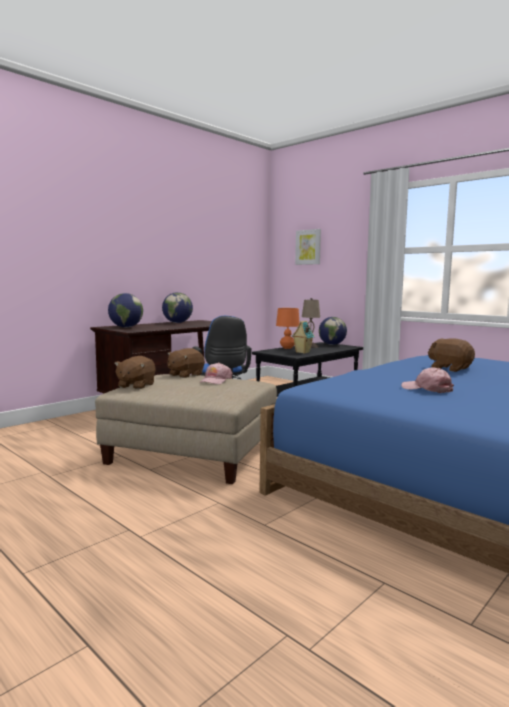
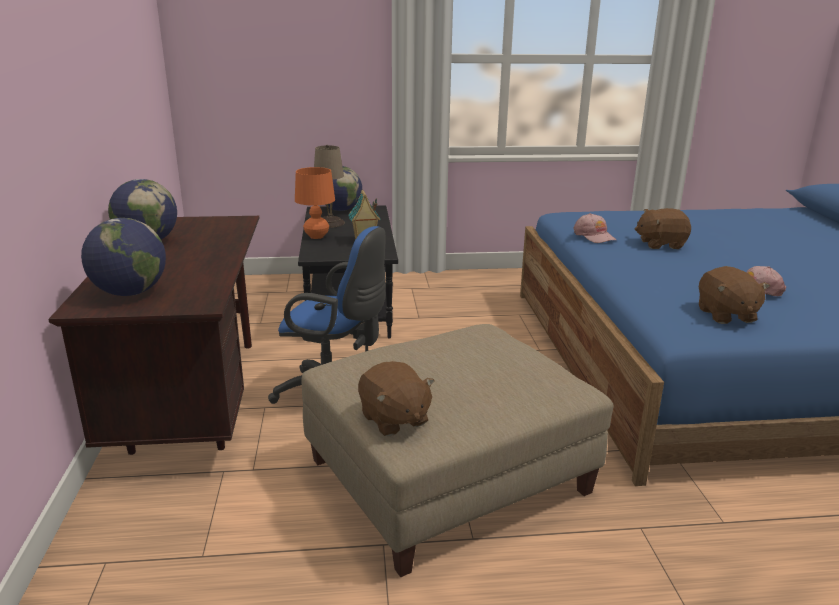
camera: 50 degrees left, 15 degrees up
brown plush toy [167,348,205,378] -> brown plush toy moved to [699,266,770,324]
pink cap [200,363,233,385] -> pink cap moved to [573,213,616,243]
picture [295,229,321,265] -> none

